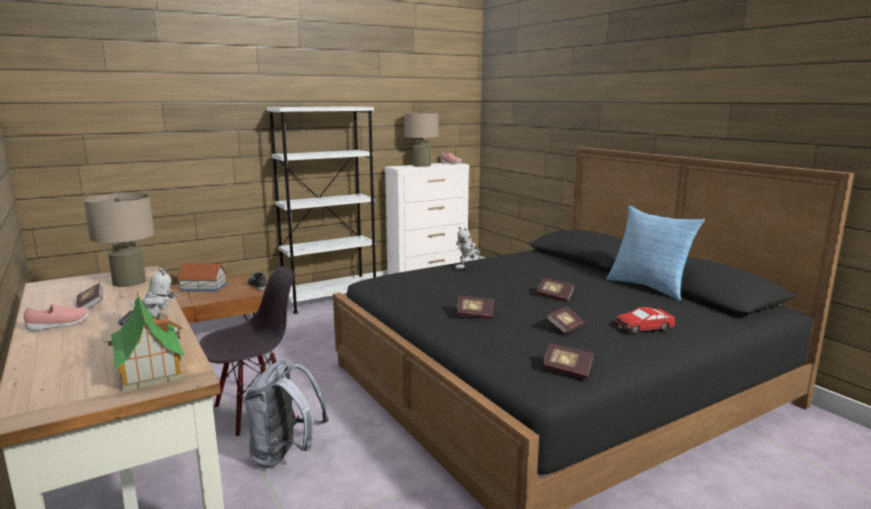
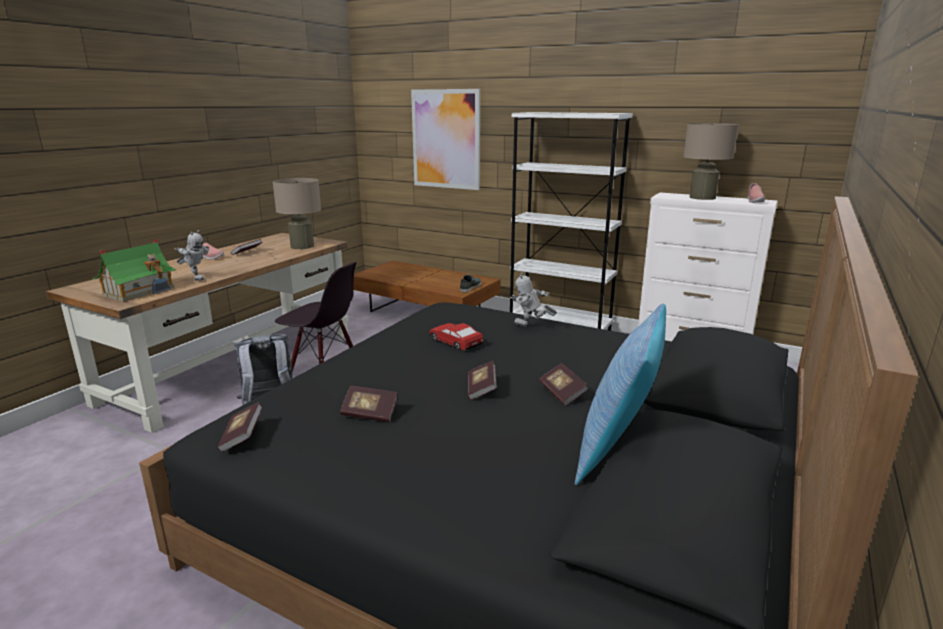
camera: 60 degrees right, 5 degrees up
toy house [177,263,227,292] -> none
book [456,296,494,319] -> book moved to [539,363,588,406]
toy car [615,307,675,334] -> toy car moved to [429,323,483,350]
none -> picture [411,89,480,190]

